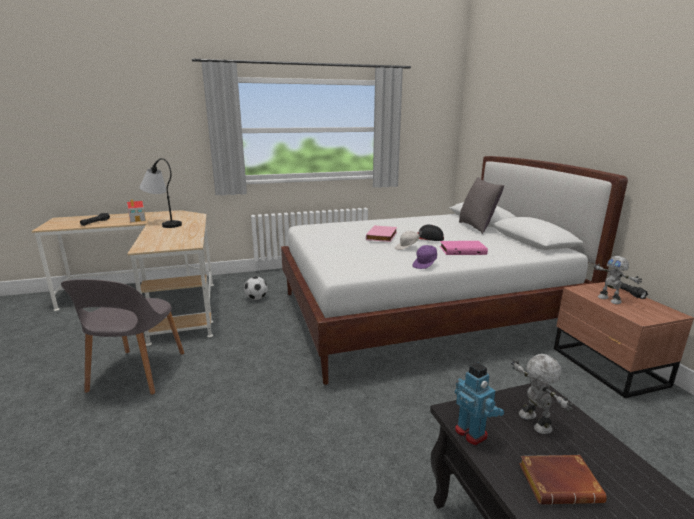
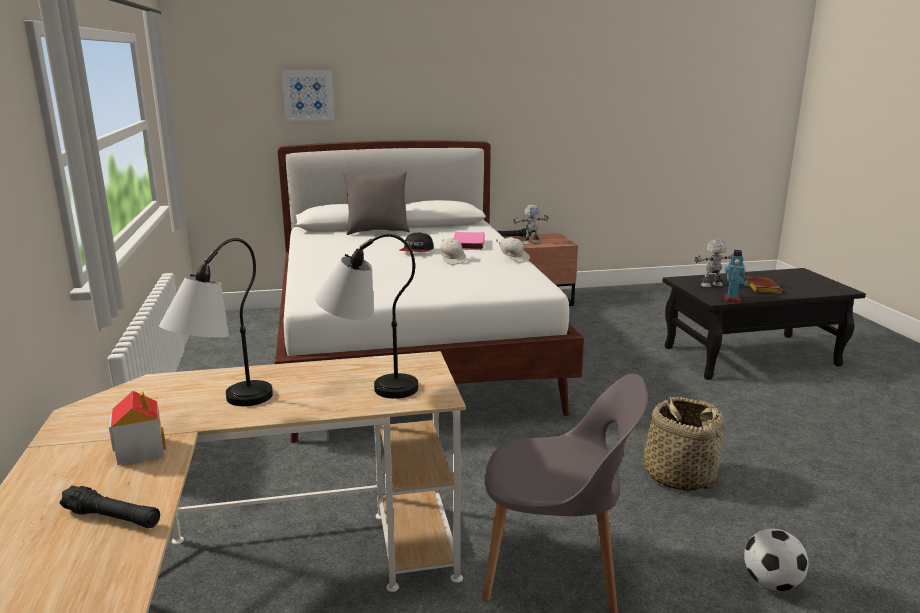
camera: 85 degrees left, 0 degrees up
football [244,276,268,300] -> football moved to [744,529,808,591]
pink book [366,225,397,242] -> none
purple cap [413,245,437,269] -> white cap [496,237,530,263]
toy robot [455,363,504,446] -> toy robot turned 135 degrees clockwise [724,250,748,302]
none -> picture [281,70,335,121]
none -> table lamp [315,234,418,399]
none -> basket [642,397,724,492]

